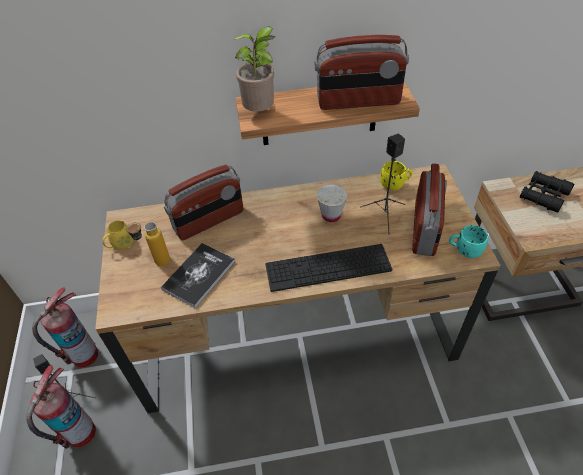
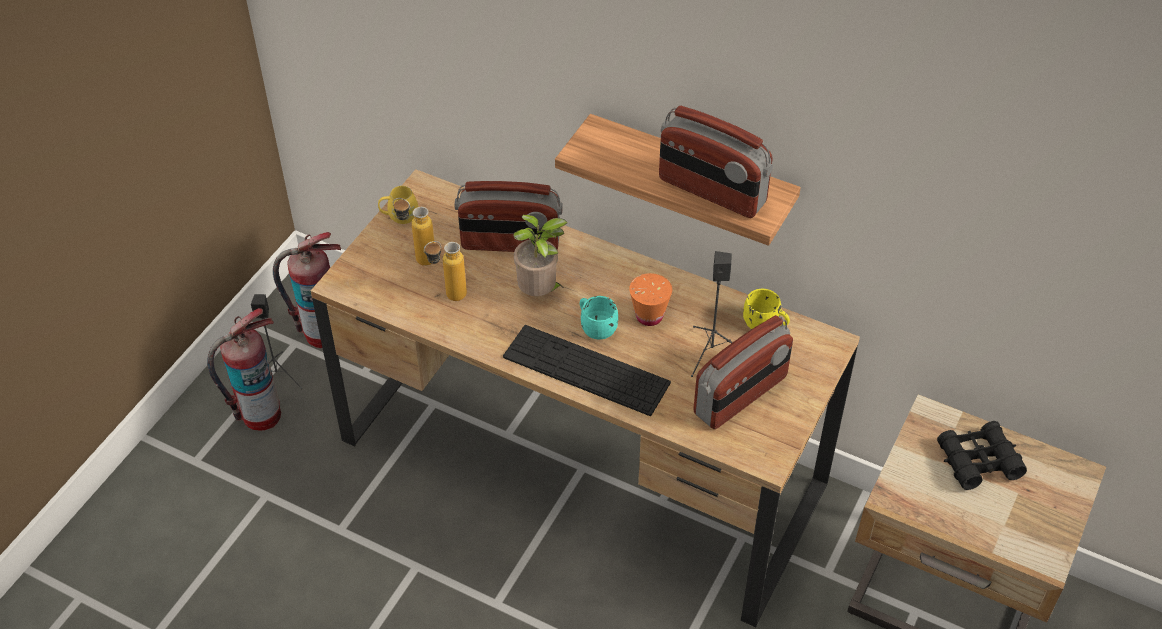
camera: 35 degrees right, 0 degrees up
book [161,243,235,308] -> bottle [424,241,467,301]
potted plant [234,27,275,112] -> potted plant moved to [513,214,568,296]
white cup [317,185,348,222] -> orange cup [629,273,672,326]
turquoise mug [449,225,488,258] -> turquoise mug moved to [580,296,618,339]

